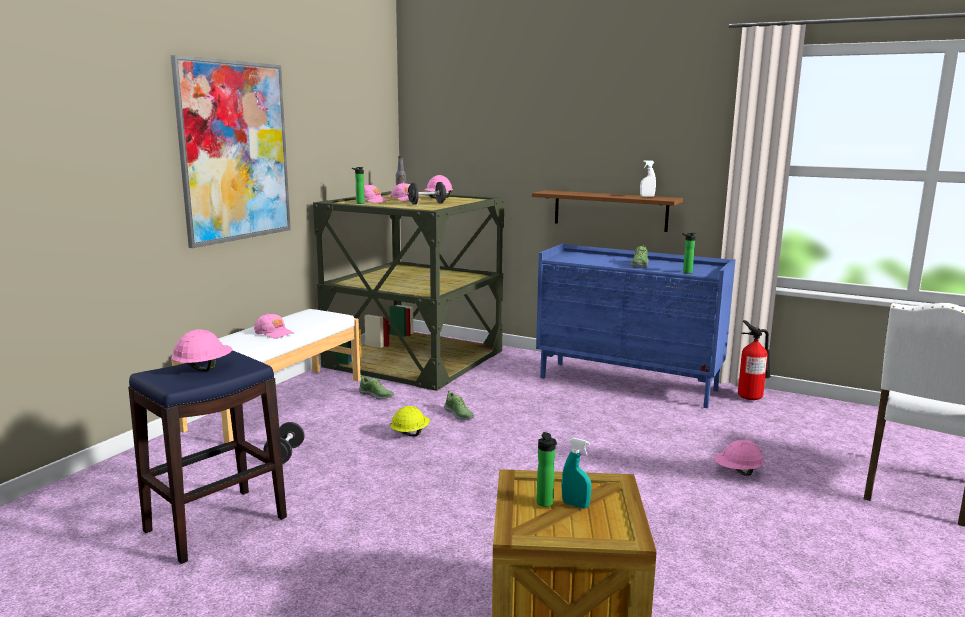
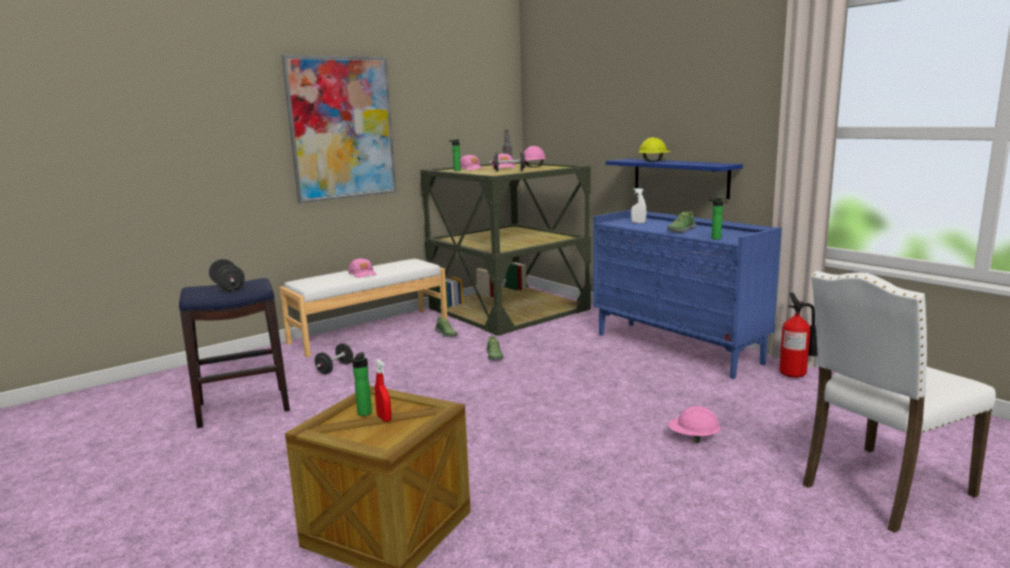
camera: 25 degrees right, 0 degrees up
pink hard hat [171,329,232,371] -> black dumbbell [209,259,245,292]
yellow hard hat [390,406,430,436] -> yellow hard hat moved to [638,137,671,162]
brown shelf [532,190,683,232] -> blue shelf [606,159,743,199]
turquoise spray bottle [561,438,591,509] -> red spray bottle [375,359,392,422]
white spray bottle [640,160,656,197] -> white spray bottle moved to [631,188,646,223]

